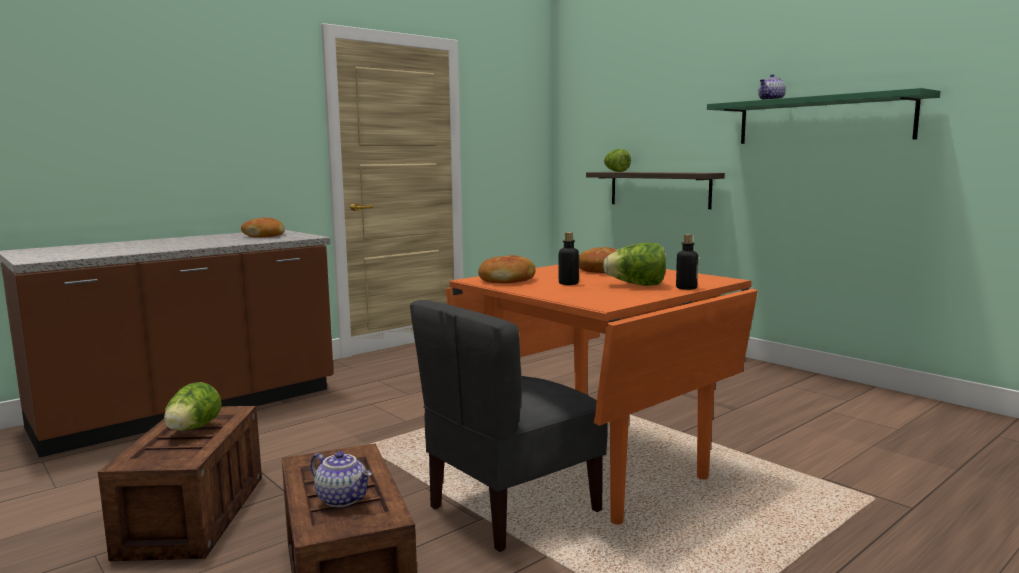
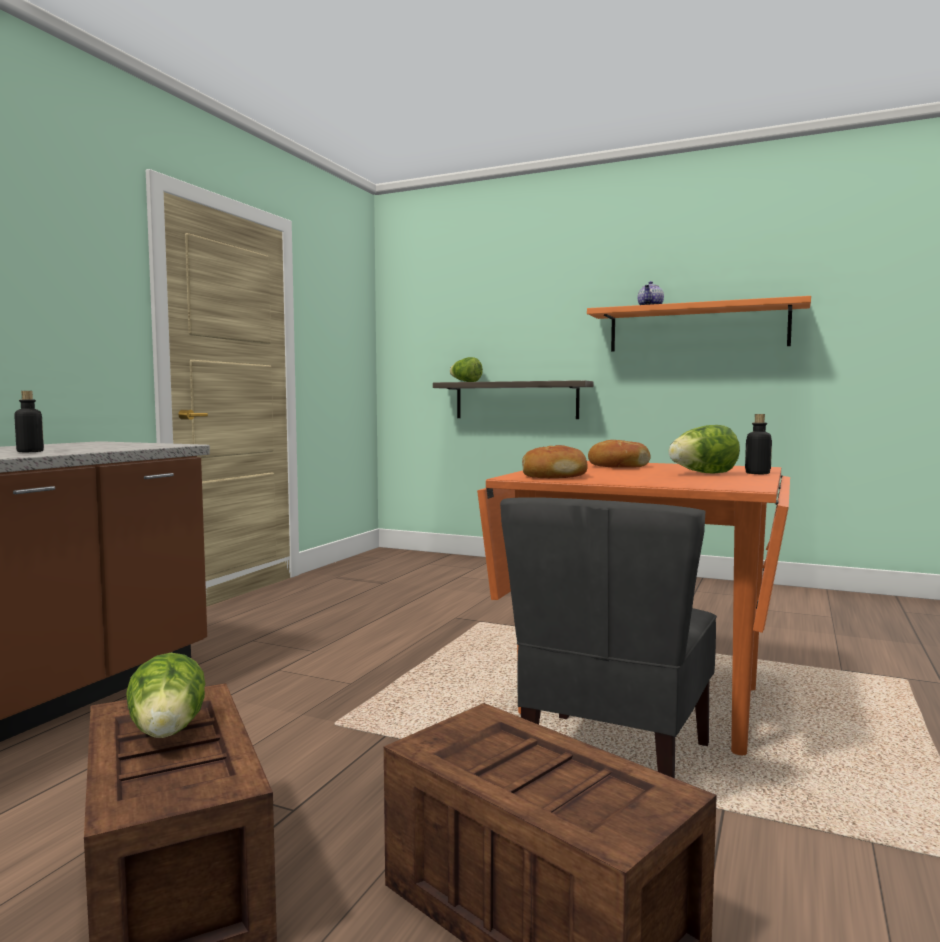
camera: 25 degrees left, 5 degrees down
bread [241,218,285,237] -> none
teapot [310,451,372,507] -> none
bottle [559,232,579,285] -> bottle moved to [14,391,44,452]
green shelf [707,88,940,144] -> orange shelf [587,296,811,352]

